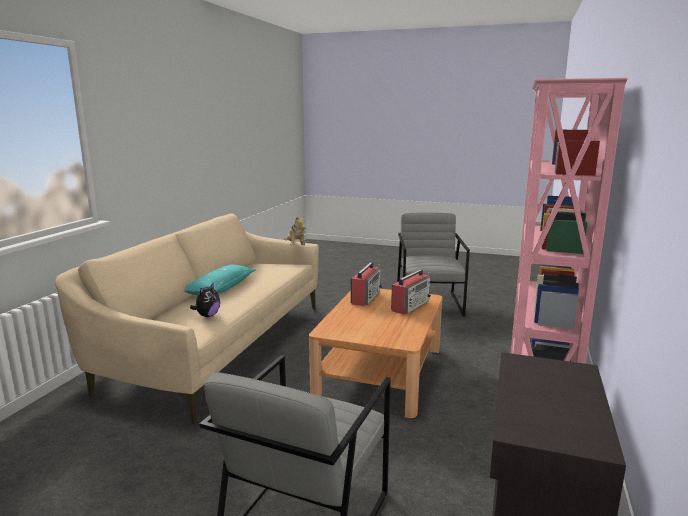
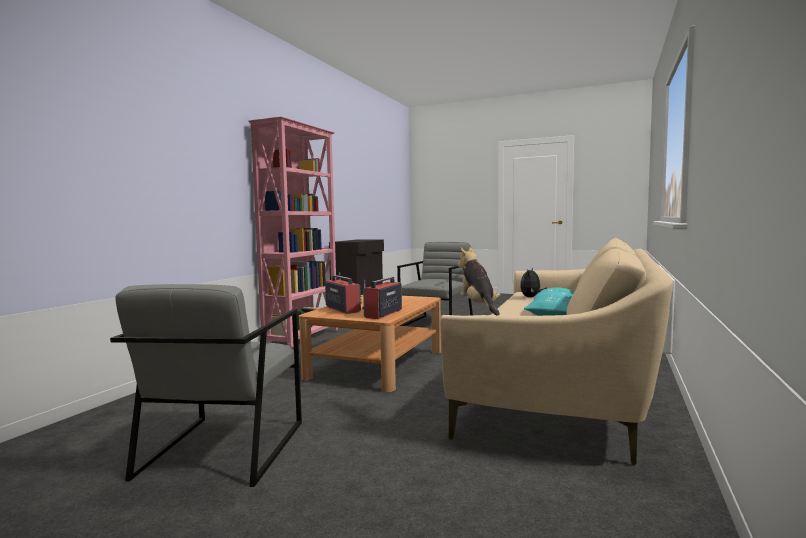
camera: 175 degrees left, 10 degrees down
radio [391,269,431,314] -> radio turned 105 degrees clockwise [325,272,362,314]

